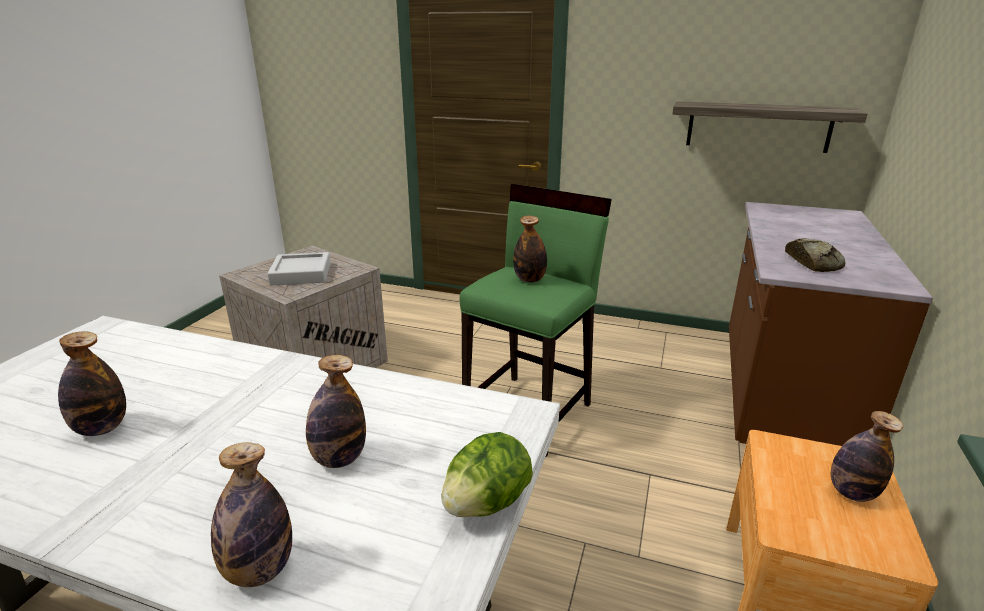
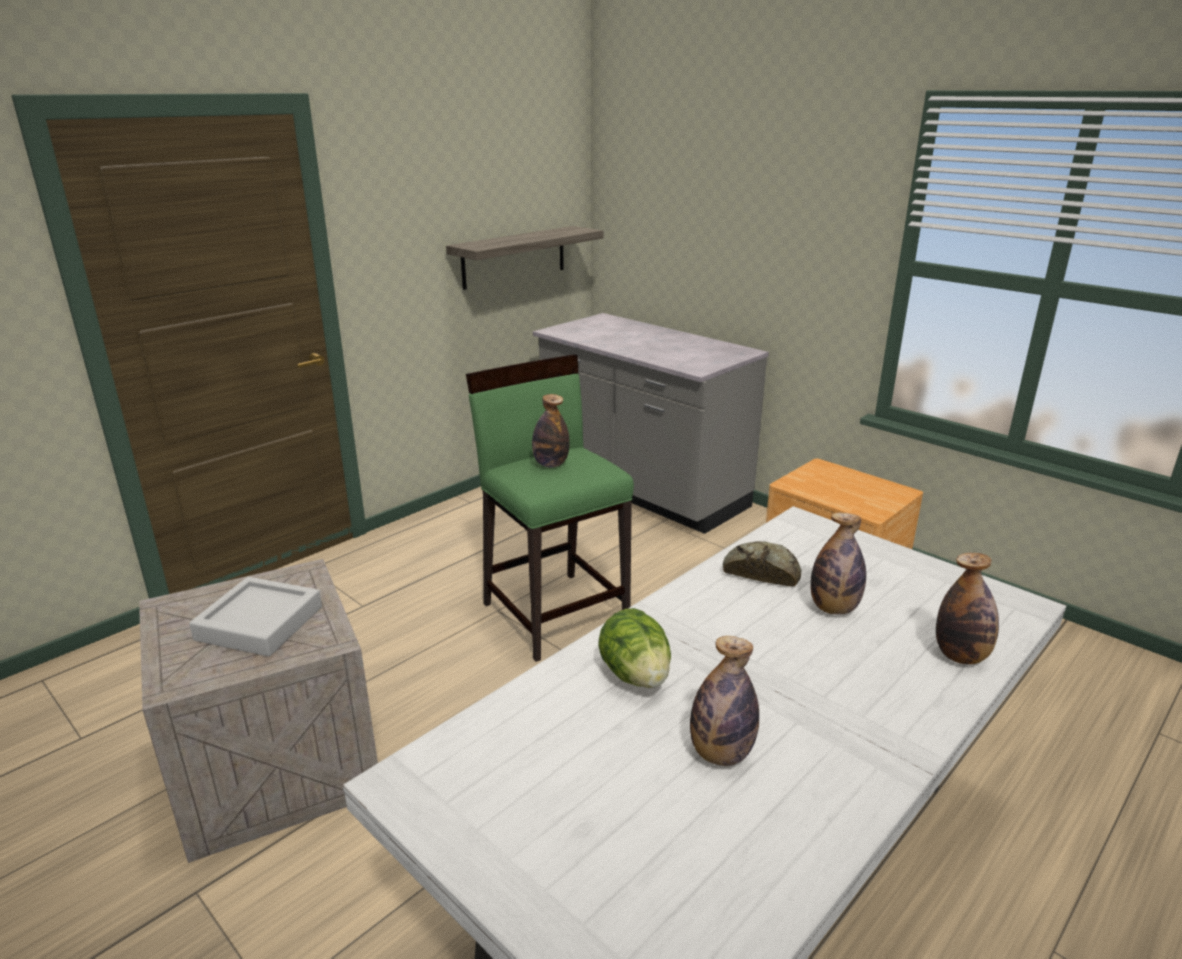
camera: 65 degrees left, 0 degrees up
lettuce [441,432,533,517] -> lettuce moved to [598,608,671,688]
brown counter [729,202,933,446] -> grey counter [533,313,769,534]
bread [785,238,845,272] -> bread moved to [723,541,801,586]
bottle [831,411,903,502] -> none

